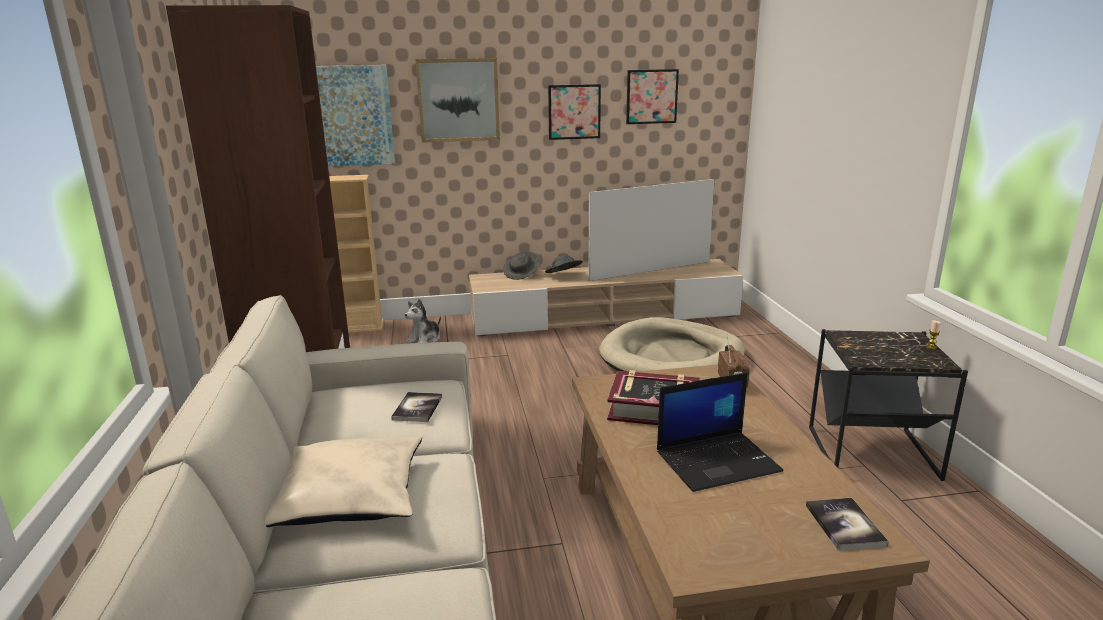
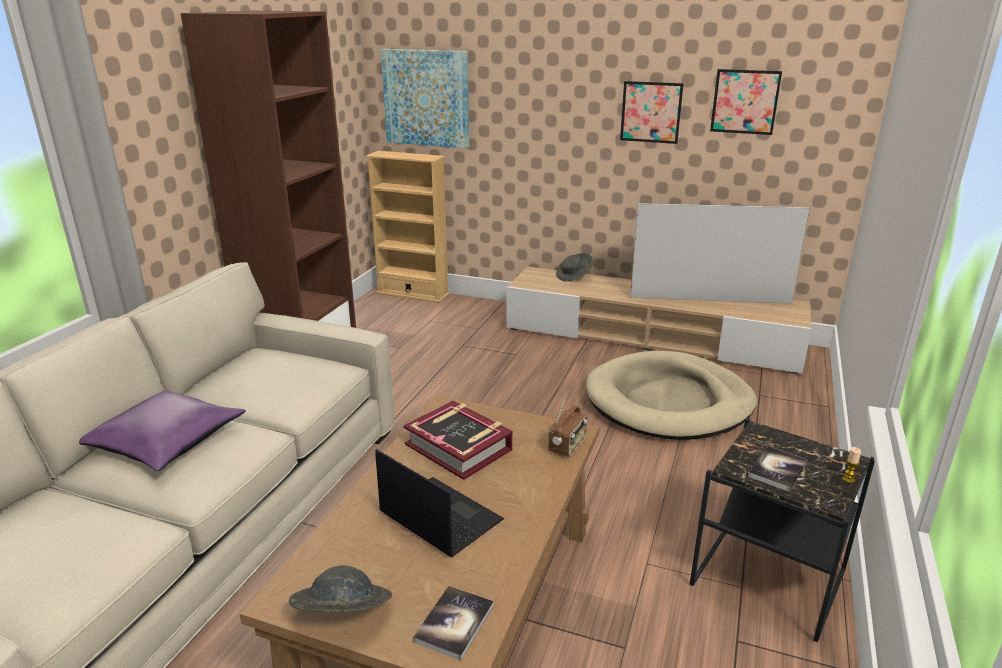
camera: 30 degrees right, 5 degrees up
beige pillow [265,436,422,527] -> purple pillow [79,390,245,471]
book [391,392,442,422] -> book moved to [748,446,807,492]
plush toy [405,299,441,343] -> none
picture [416,58,500,143] -> none
grey hat [545,255,583,273] -> grey hat moved to [289,565,392,612]
laptop [657,372,783,492] -> laptop turned 150 degrees counterclockwise [375,449,504,557]

